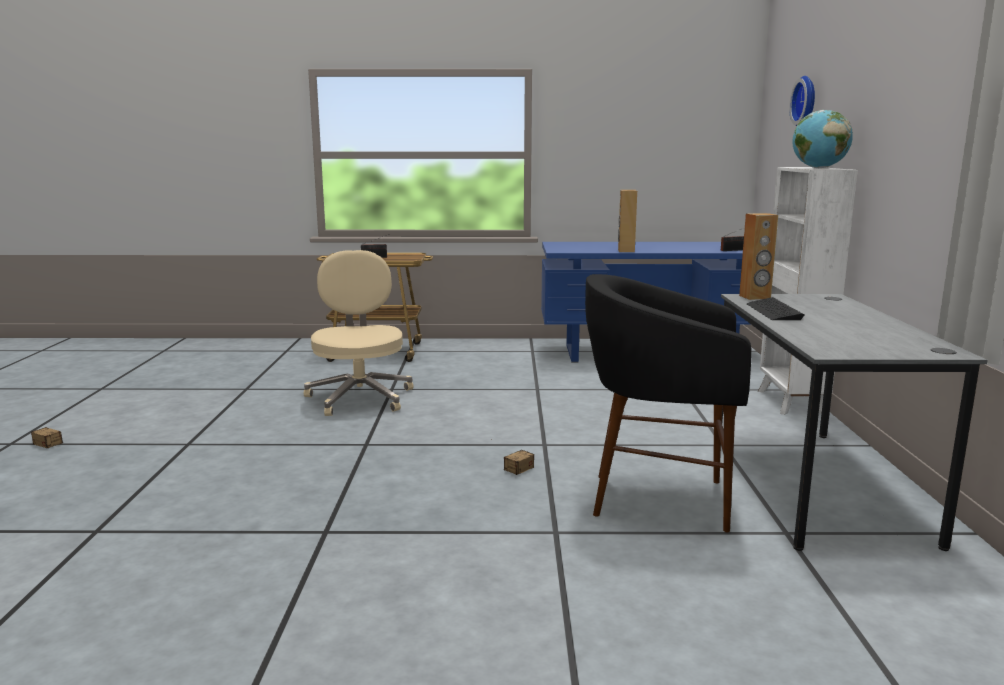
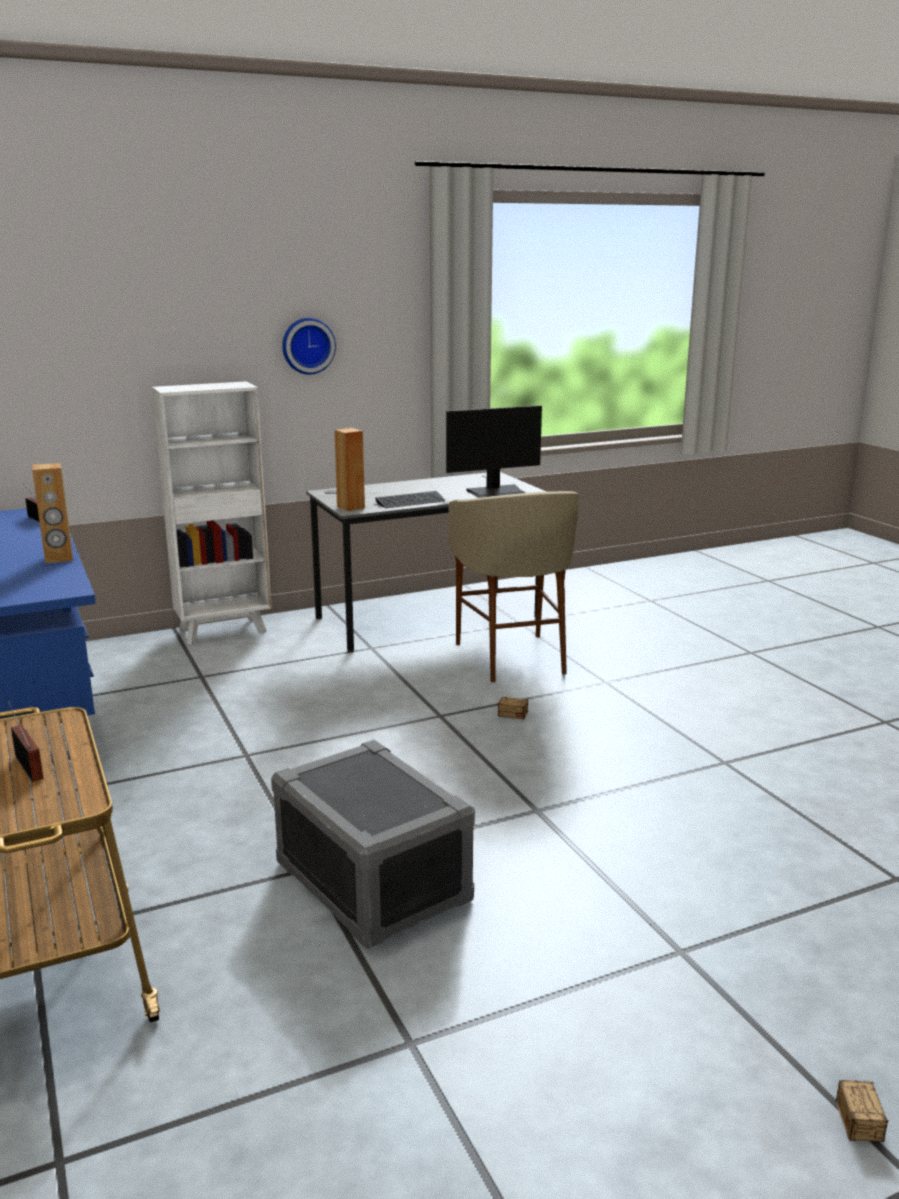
camera: 115 degrees left, 5 degrees up
beige office chair [304,250,414,416] -> grey storage box [271,740,475,949]
black stool [585,274,752,532] -> beige stool [448,491,579,682]
wall clock [789,76,815,126] -> wall clock moved to [282,318,336,375]
globe [792,110,853,168] -> none
none -> monitor [446,405,542,498]

